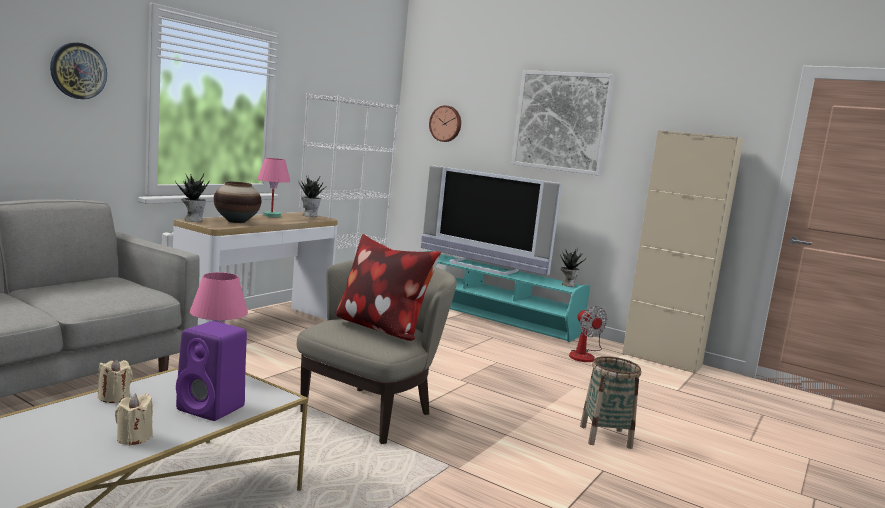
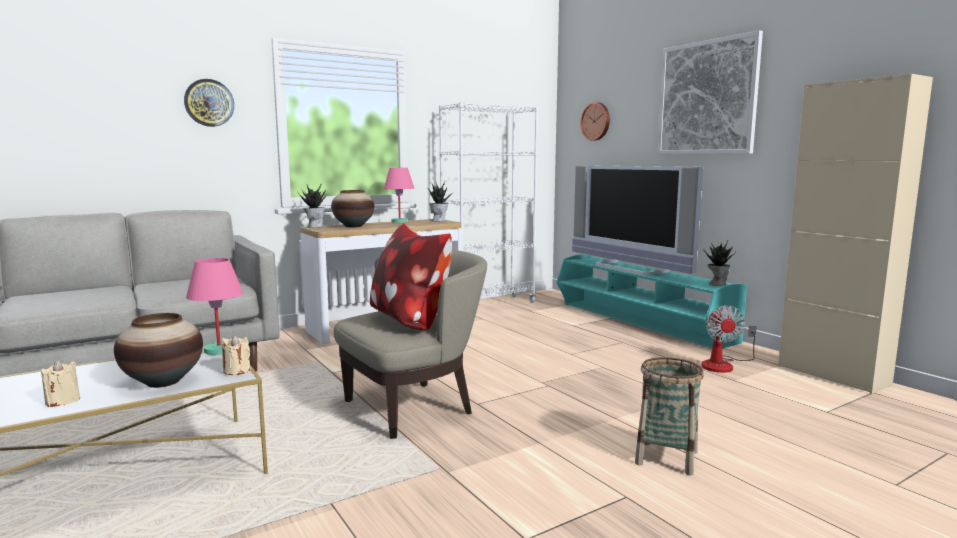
camera: 25 degrees right, 0 degrees up
beige candle [98,359,133,403] -> beige candle moved to [222,335,250,375]
purple speaker [176,321,247,421] -> vase [114,313,203,388]

